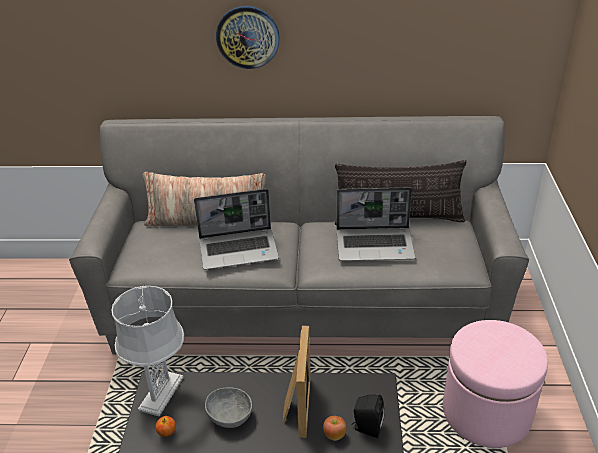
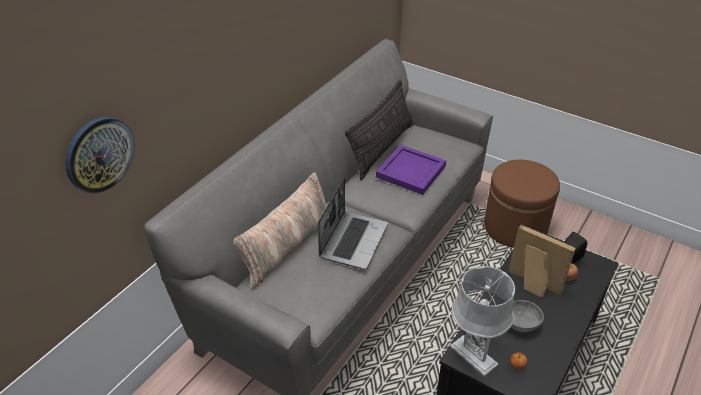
camera: 60 degrees left, 5 degrees up
wall clock [216,6,280,69] -> wall clock moved to [66,117,134,193]
laptop [337,187,416,261] -> purple tray [376,145,446,195]
pink ottoman [443,320,548,448] -> brown ottoman [484,160,560,248]

